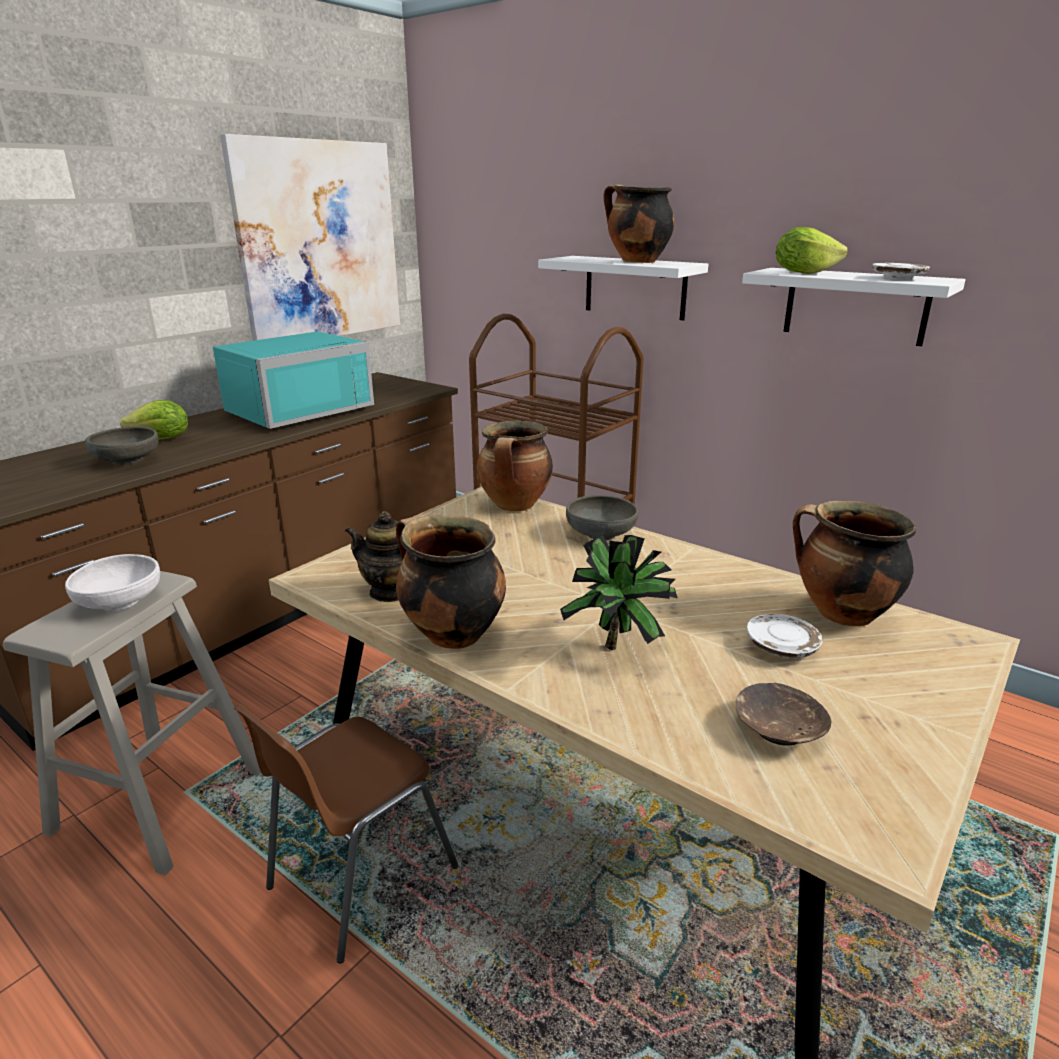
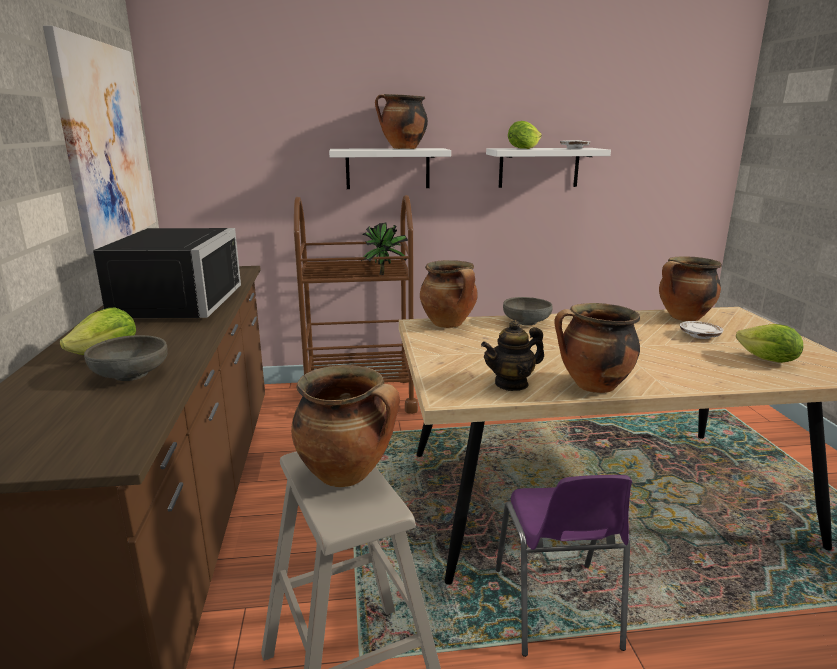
camera: 45 degrees left, 5 degrees down
white bowl [65,554,160,611] -> cooking pot [291,365,400,487]
turquoise microwave [213,331,374,429] -> black microwave [93,228,241,318]
brown chair [234,704,459,963] -> purple chair [496,475,632,657]
potted plant [560,535,677,650] -> potted plant moved to [361,223,408,275]
brown bowl [735,683,831,745] -> lettuce [736,324,803,363]

